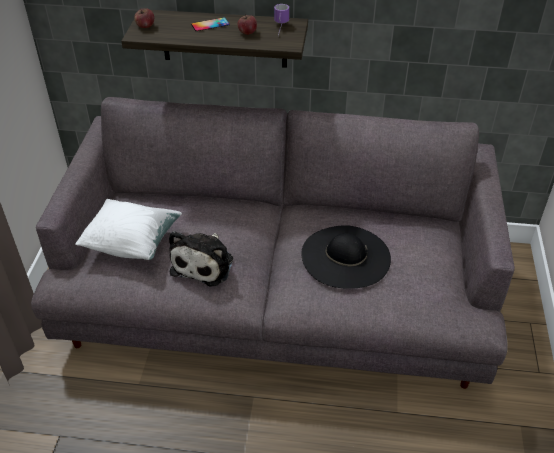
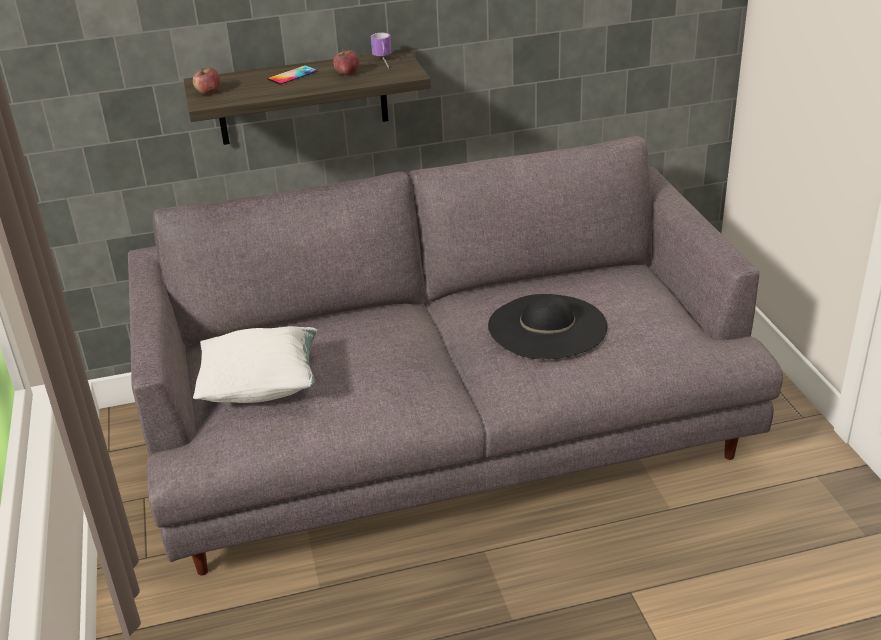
camera: 20 degrees left, 10 degrees down
plush toy [169,231,233,286] -> none

